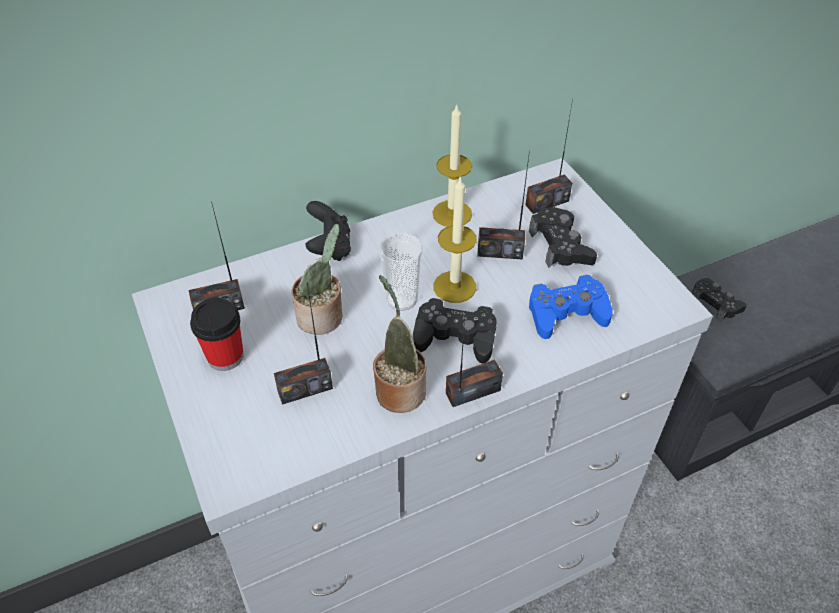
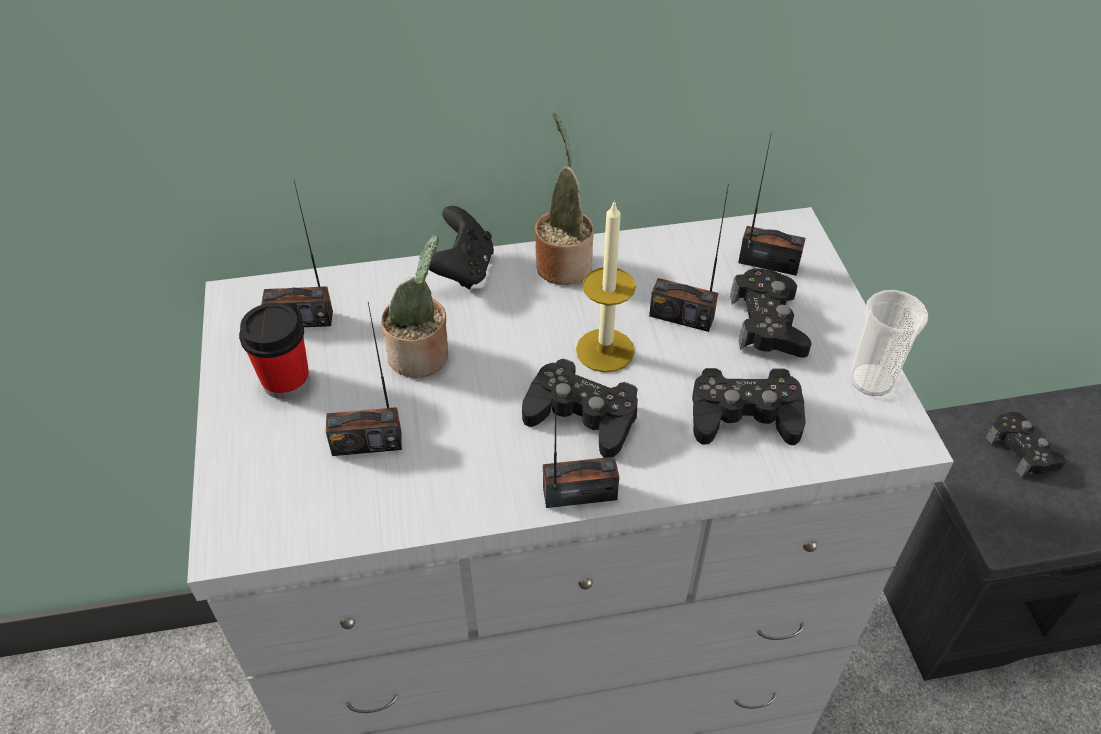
camera: 15 degrees right, 0 degrees up
potted plant [373,275,427,413] -> potted plant moved to [535,112,594,285]
cup [379,233,423,311] -> cup moved to [850,290,928,396]
candle [432,104,472,227] -> none
radio [526,99,573,214] -> radio turned 150 degrees counterclockwise [738,135,806,276]
blue game controller [529,275,613,339] -> black game controller [692,368,806,445]

